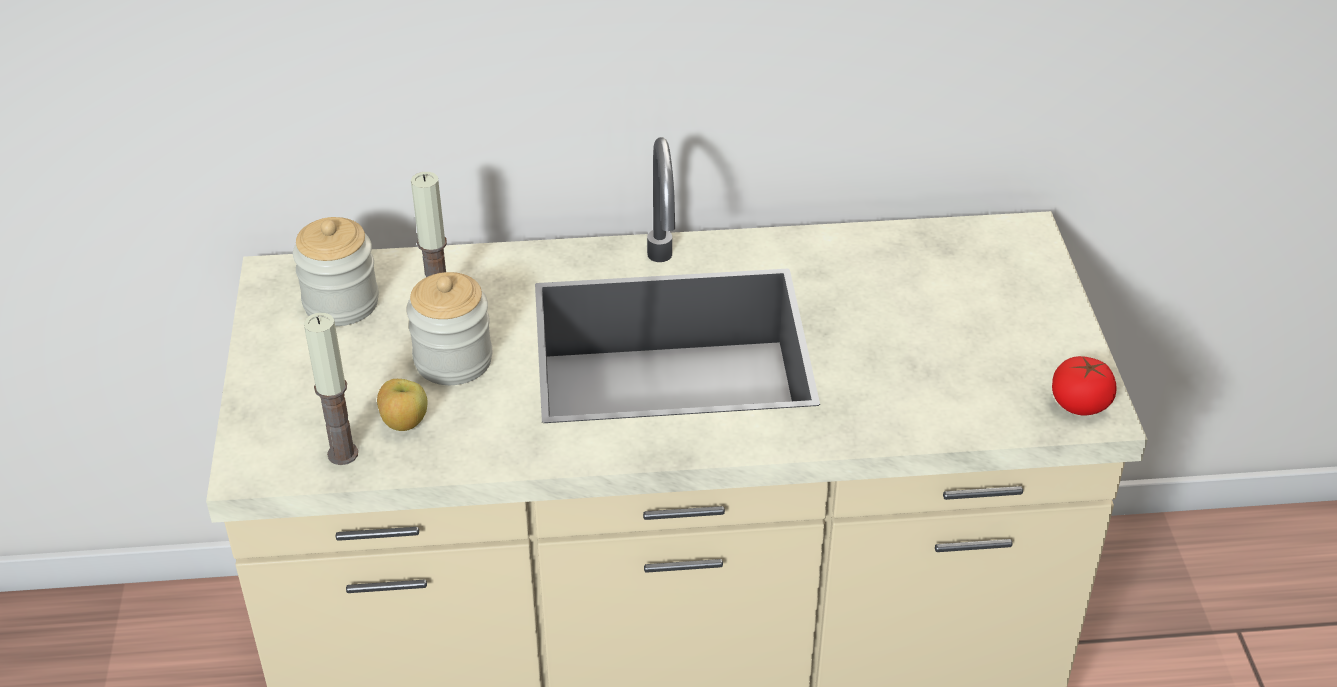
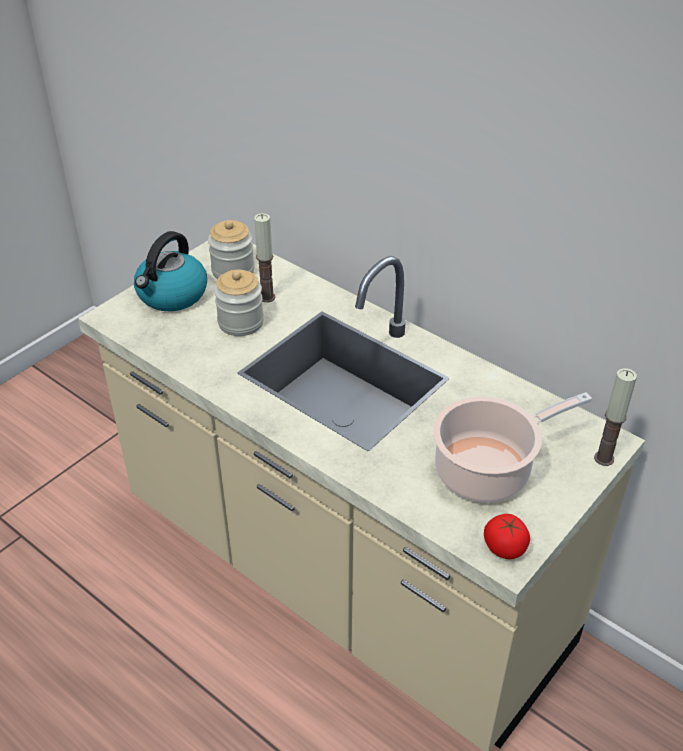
camera: 45 degrees right, 0 degrees up
candle [304,313,358,465] -> candle moved to [594,368,637,466]
apple [377,379,428,431] -> none
none -> kettle [134,231,207,311]
none -> cooking pot [433,392,592,503]

